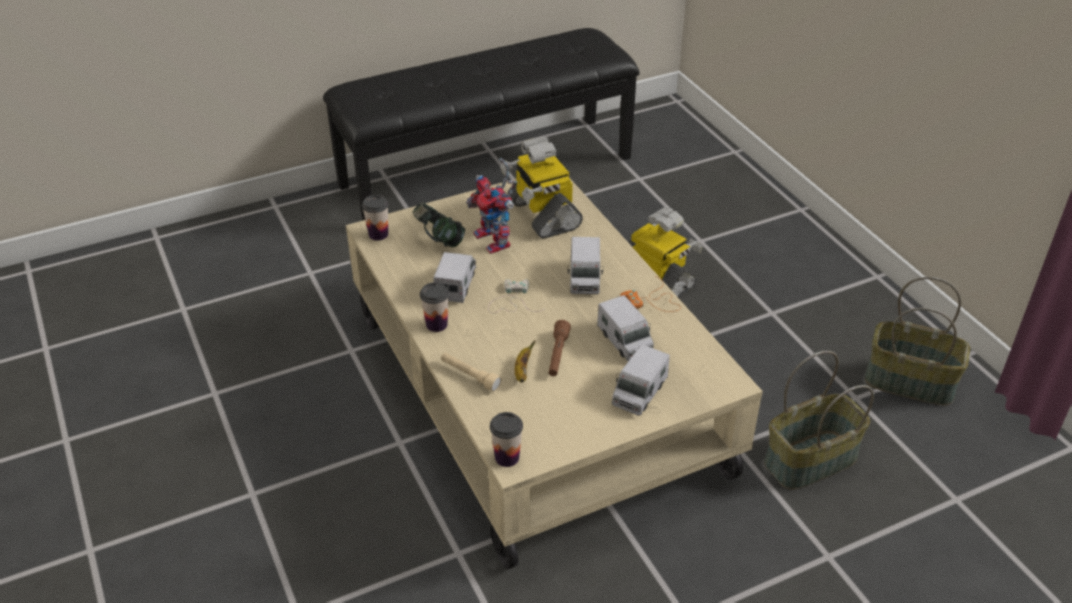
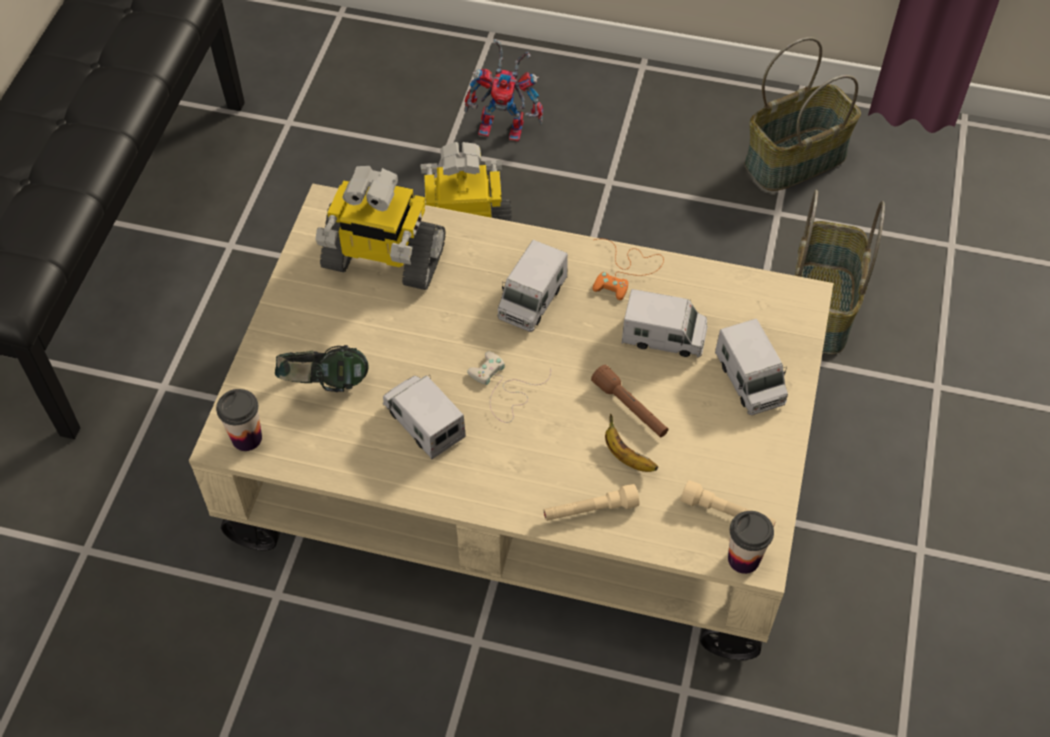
camera: 50 degrees left, 15 degrees up
cup [420,282,449,332] -> none
toy robot [466,158,517,254] -> toy robot moved to [464,39,543,142]
toy truck [568,237,603,294] -> toy truck turned 75 degrees clockwise [497,240,568,332]
none -> beige flashlight [681,480,776,528]

